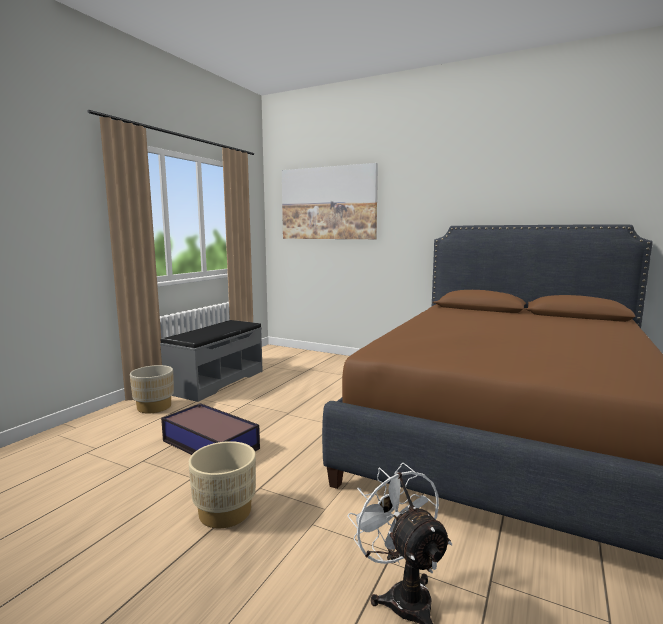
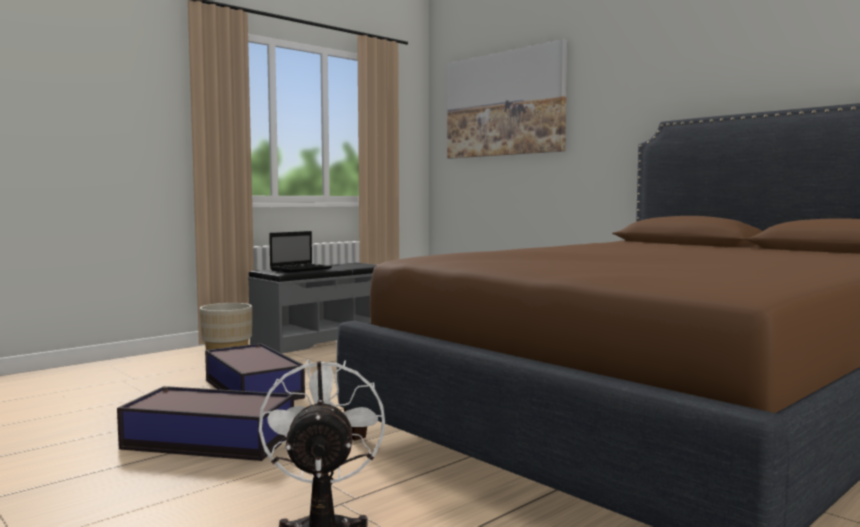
camera: 20 degrees right, 5 degrees down
beige planter [189,441,256,528] -> storage box [117,386,294,461]
none -> laptop [269,231,332,273]

